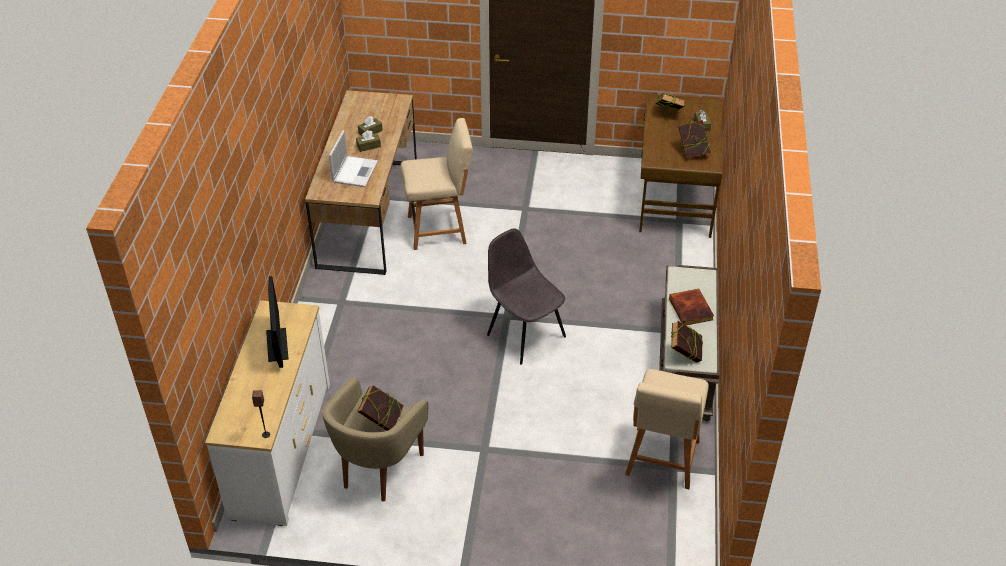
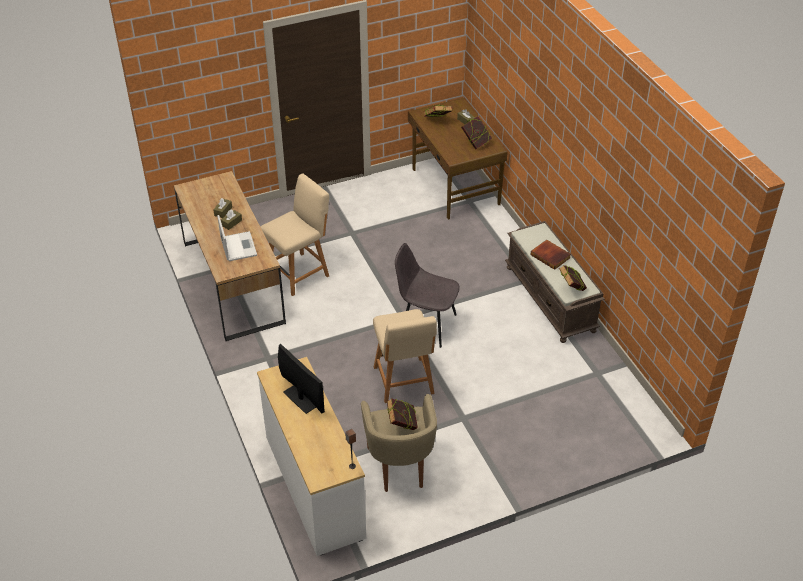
camera: 30 degrees left, 0 degrees up
beige chair [625,369,709,489] -> beige chair moved to [373,309,437,403]

